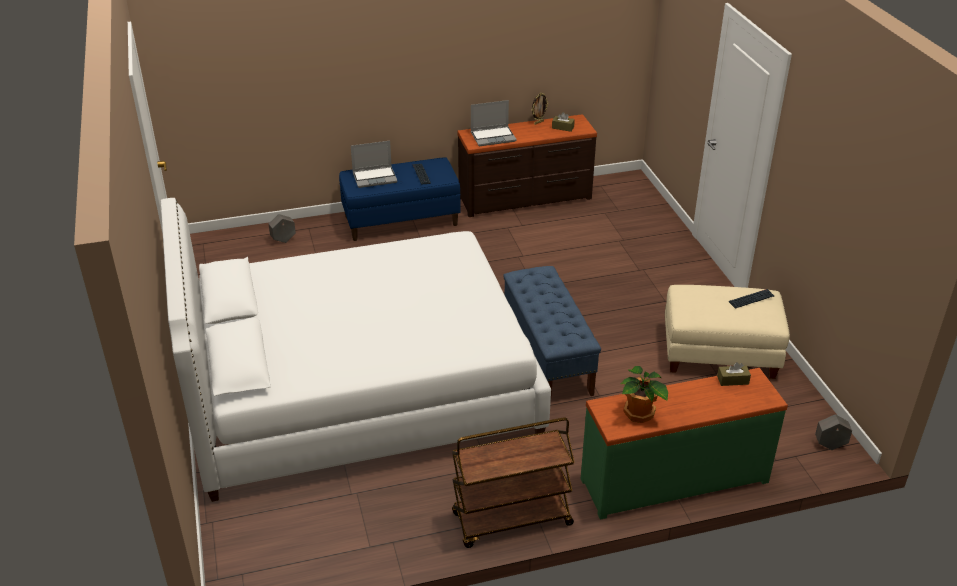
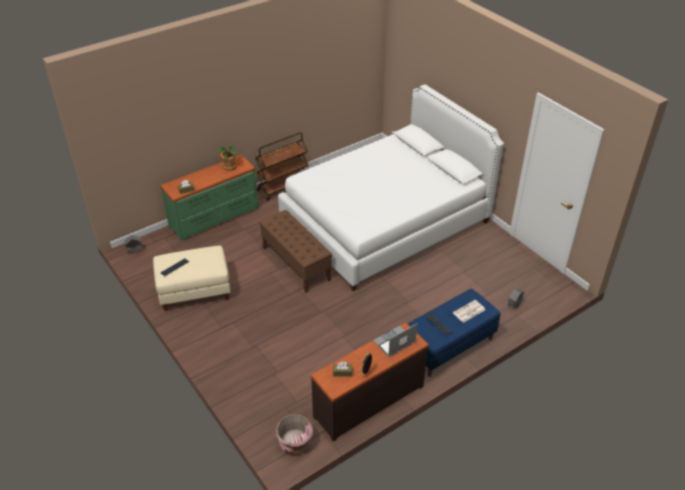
camera: 160 degrees right, 5 degrees up
laptop [351,141,398,188] -> newspaper [453,300,485,323]
blue bench [503,266,601,397] -> brown bench [259,210,332,293]
none -> pink planter [276,414,313,455]

